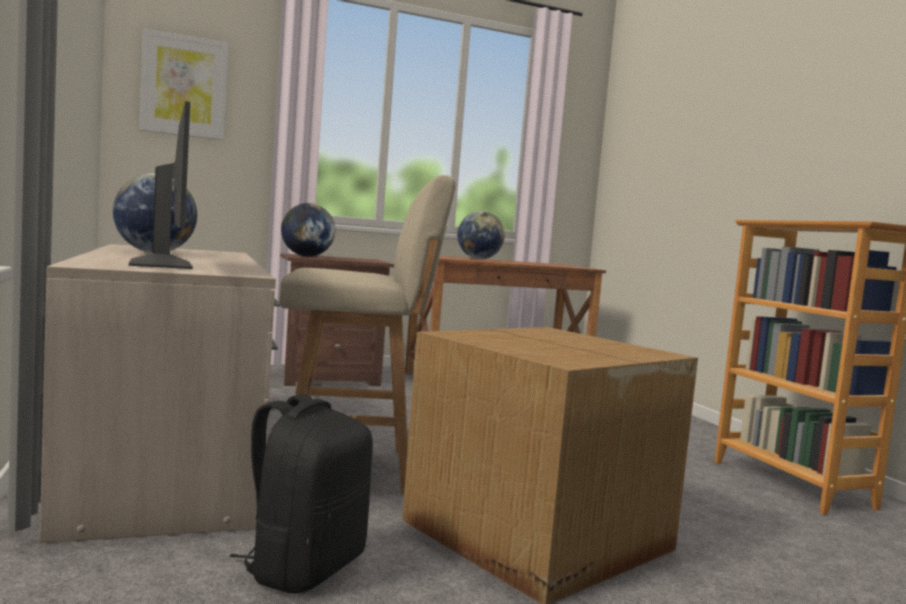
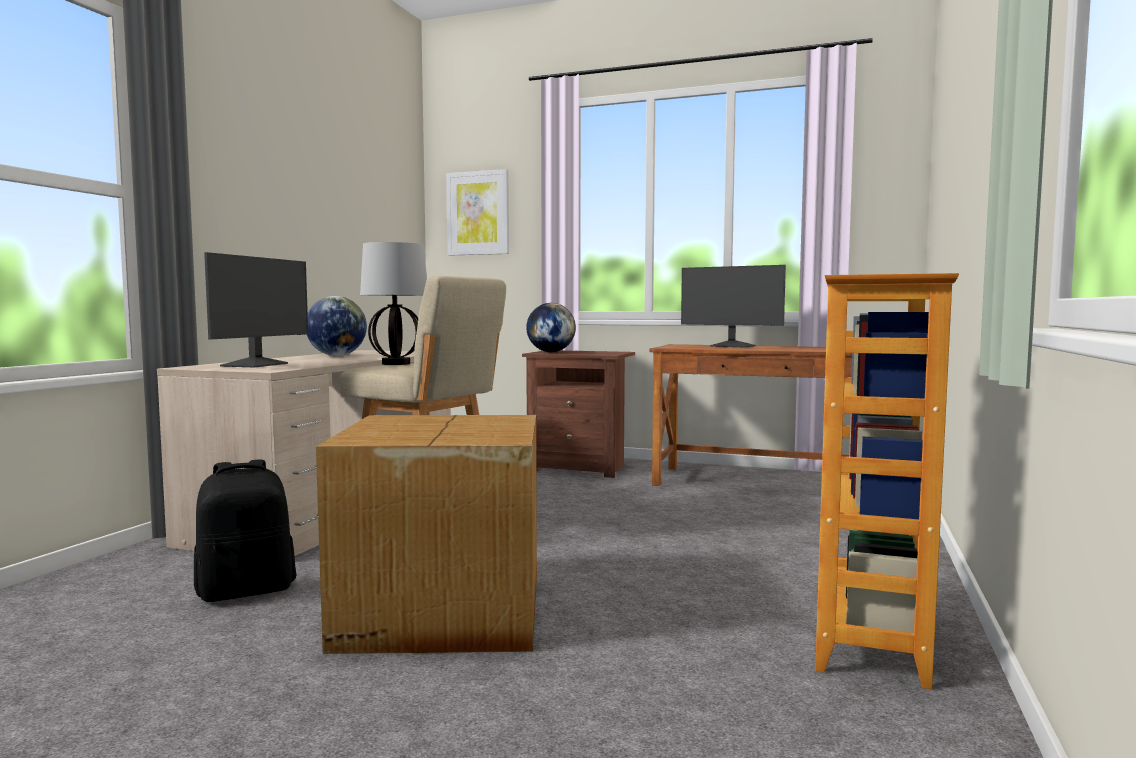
camera: 40 degrees right, 0 degrees up
globe [457,211,505,259] -> monitor [681,265,786,348]
none -> table lamp [360,242,427,365]

